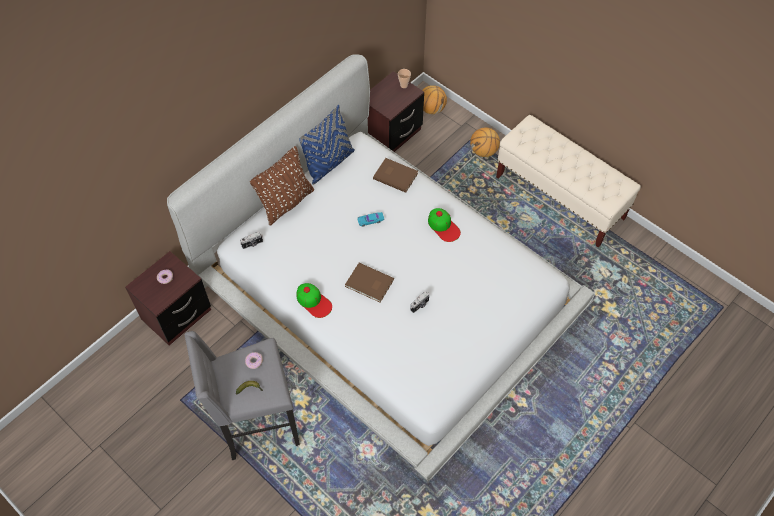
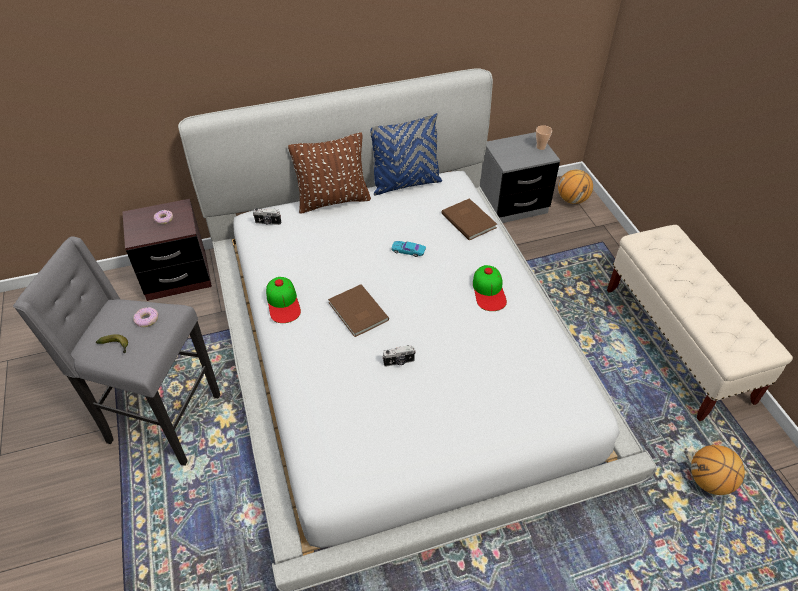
camera: 30 degrees right, 10 degrees down
brown nightstand [368,71,424,152] -> grey nightstand [480,132,560,223]
basketball [470,127,500,157] -> basketball moved to [691,445,745,495]

